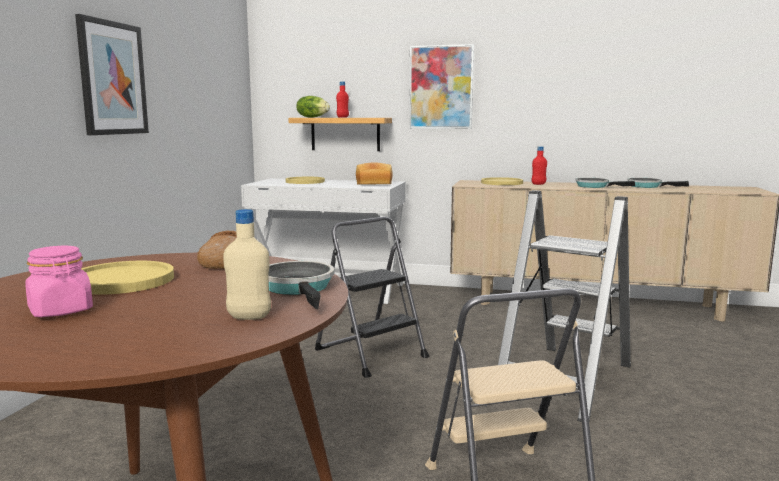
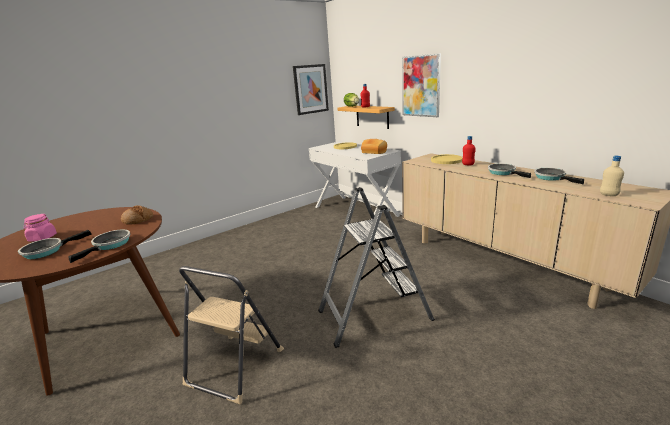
camera: 40 degrees right, 10 degrees up
picture [75,14,149,135] -> picture moved to [293,64,329,115]
yellow plate [81,261,174,295] -> none
beige bottle [223,209,271,320] -> beige bottle moved to [600,156,624,196]
black step ladder [315,217,430,378] -> none
none -> frying pan [18,230,92,259]

